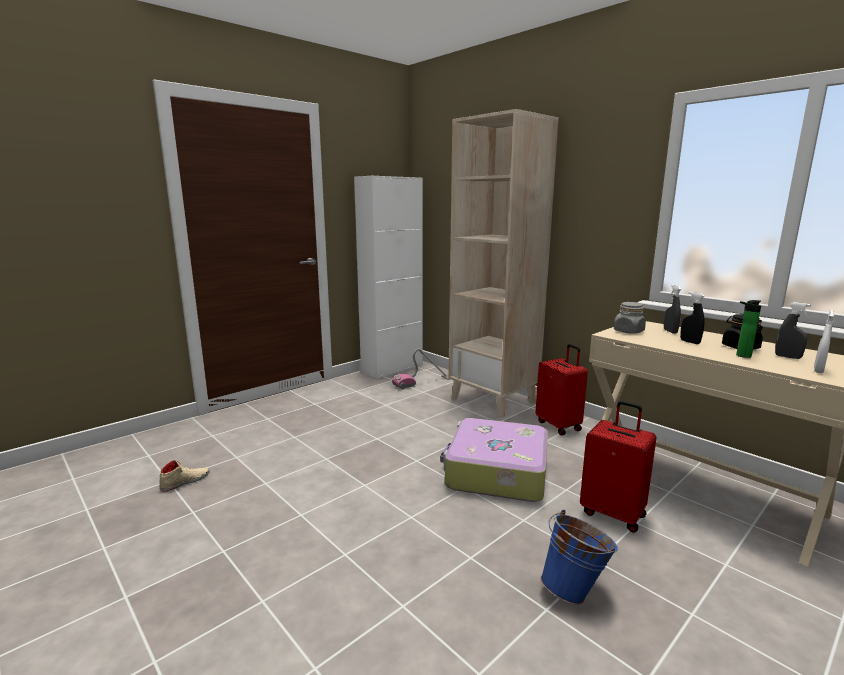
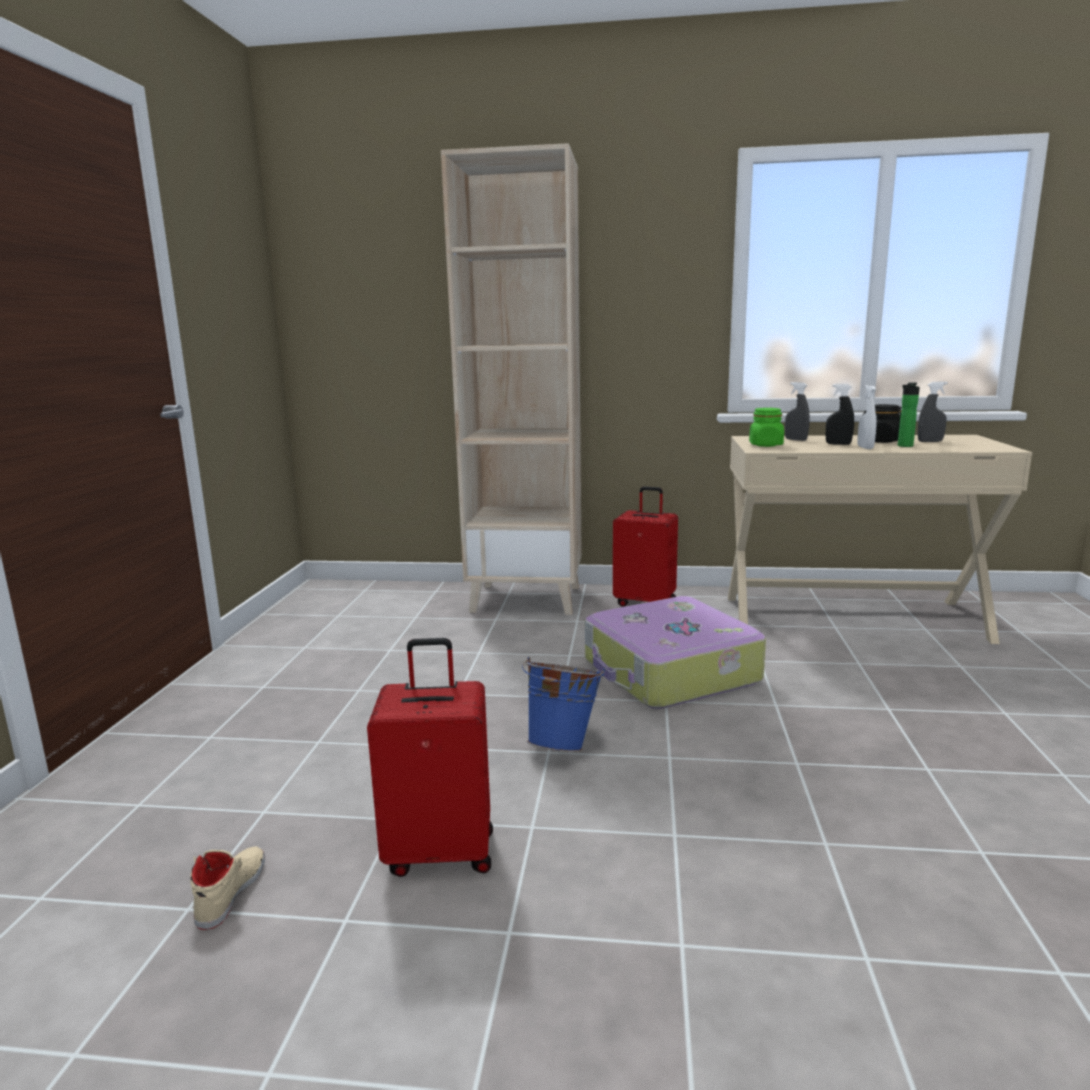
camera: 40 degrees left, 0 degrees up
white cabinet [354,176,423,379] -> none
vacuum cleaner [392,348,450,389] -> none
blue bucket [540,510,618,605] -> blue bucket moved to [522,657,605,752]
red suitcase [580,401,657,533] -> red suitcase moved to [367,638,493,877]
grey jar [614,302,646,334] -> green jar [749,408,784,447]
white spray bottle [814,310,834,373] -> white spray bottle moved to [857,385,877,449]

